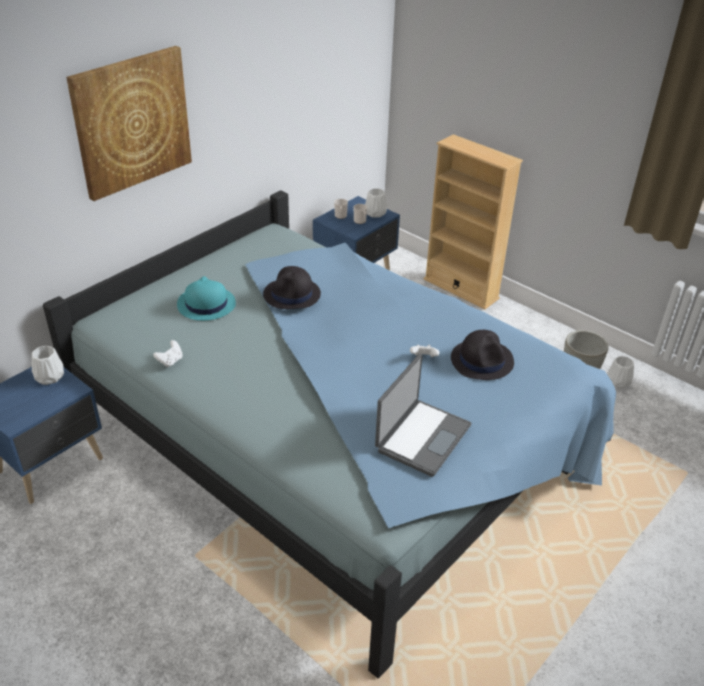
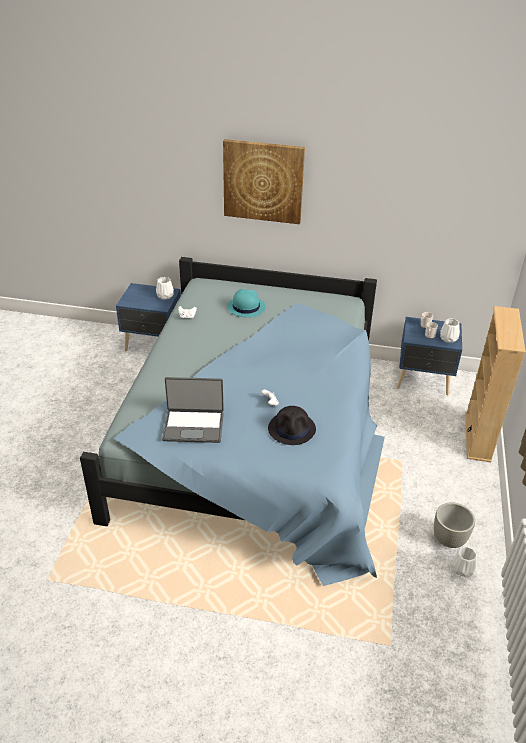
camera: 60 degrees right, 0 degrees up
black hat [263,266,321,309] -> none

